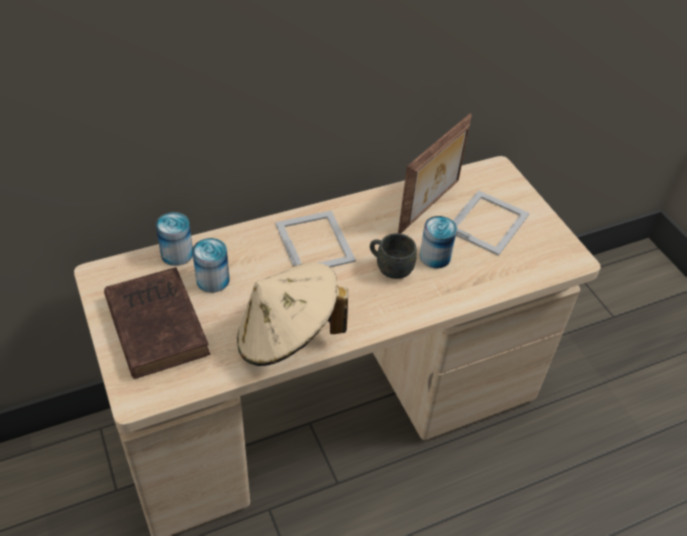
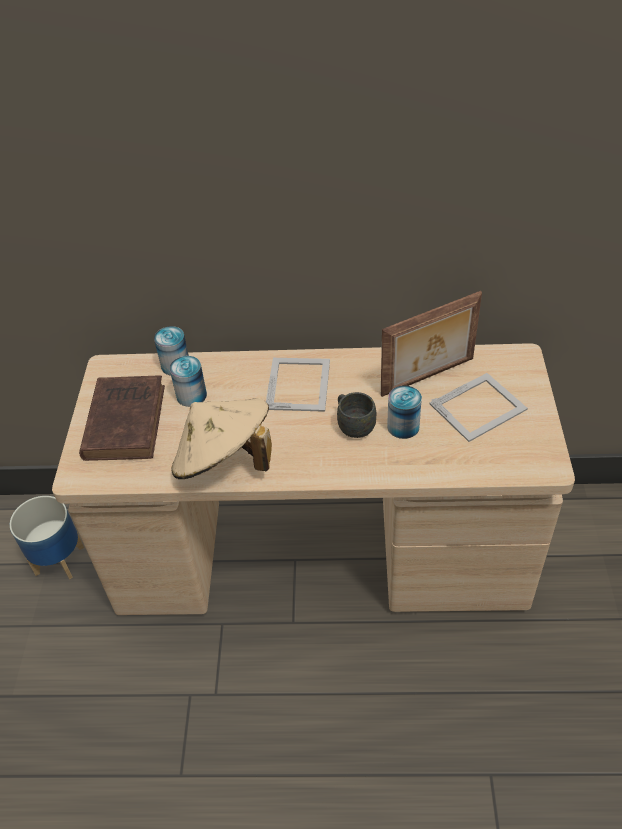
camera: 30 degrees right, 0 degrees up
none -> planter [10,496,84,579]

